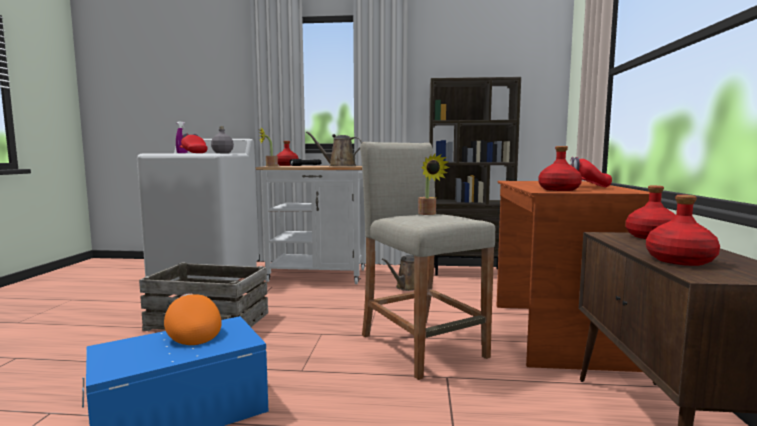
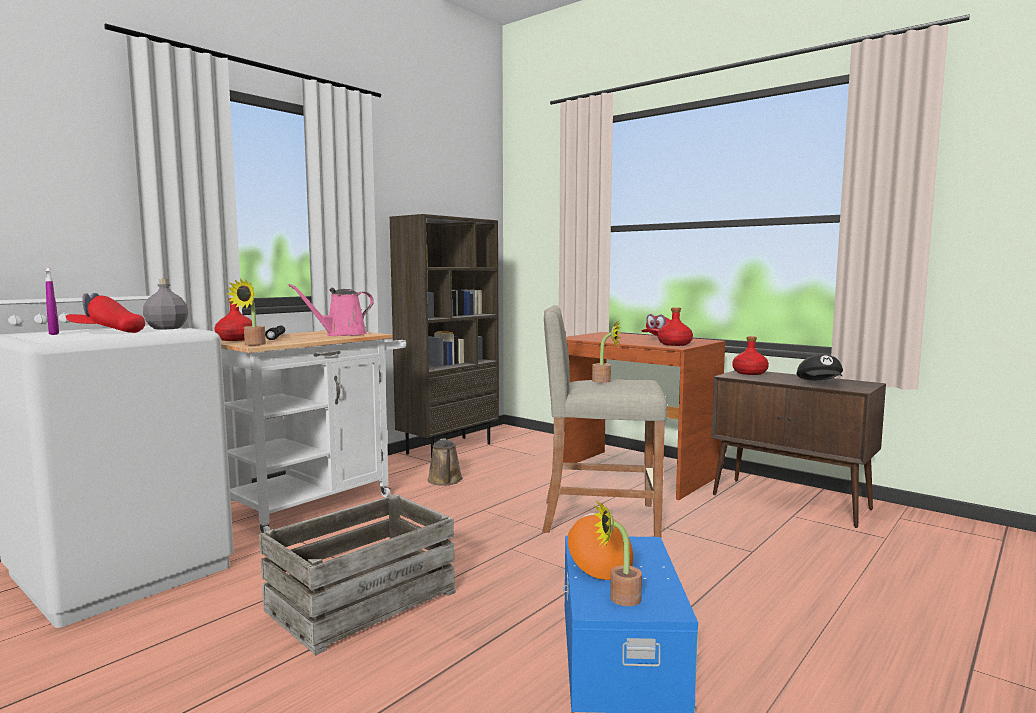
camera: 55 degrees left, 0 degrees up
orange cap [164,293,222,345] -> orange cap turned 75 degrees clockwise [568,513,633,580]
brown watering can [306,132,362,166] -> pink watering can [288,284,374,336]
red bottle [646,195,720,266] -> black cap [797,355,843,380]
none -> potted plant [594,500,642,606]

